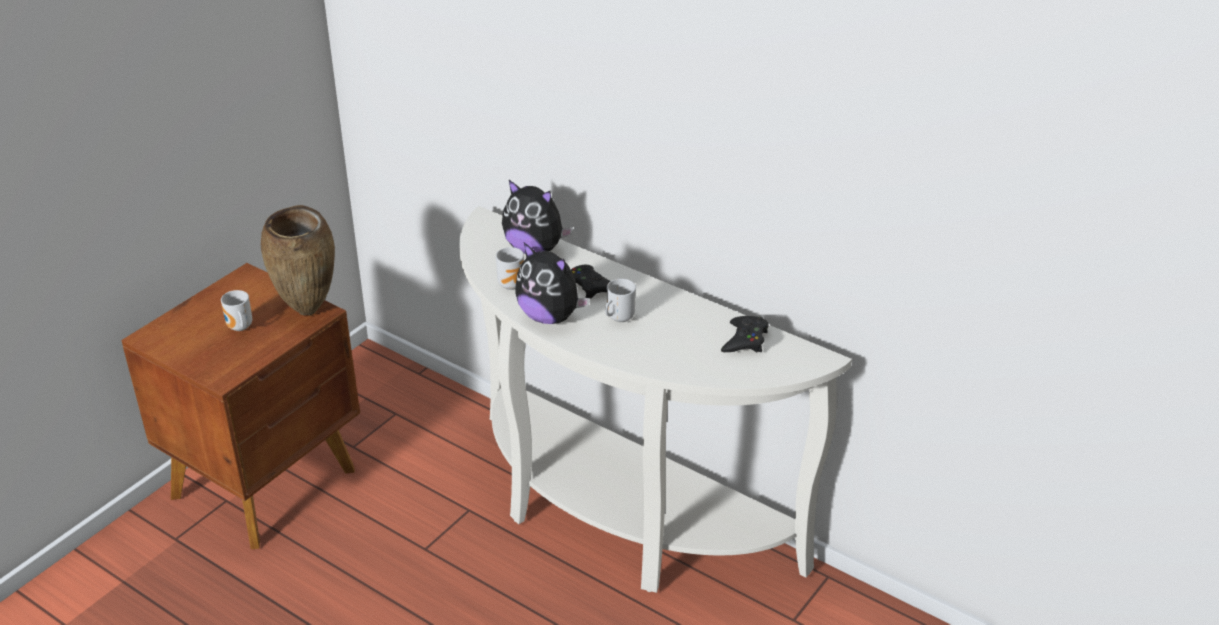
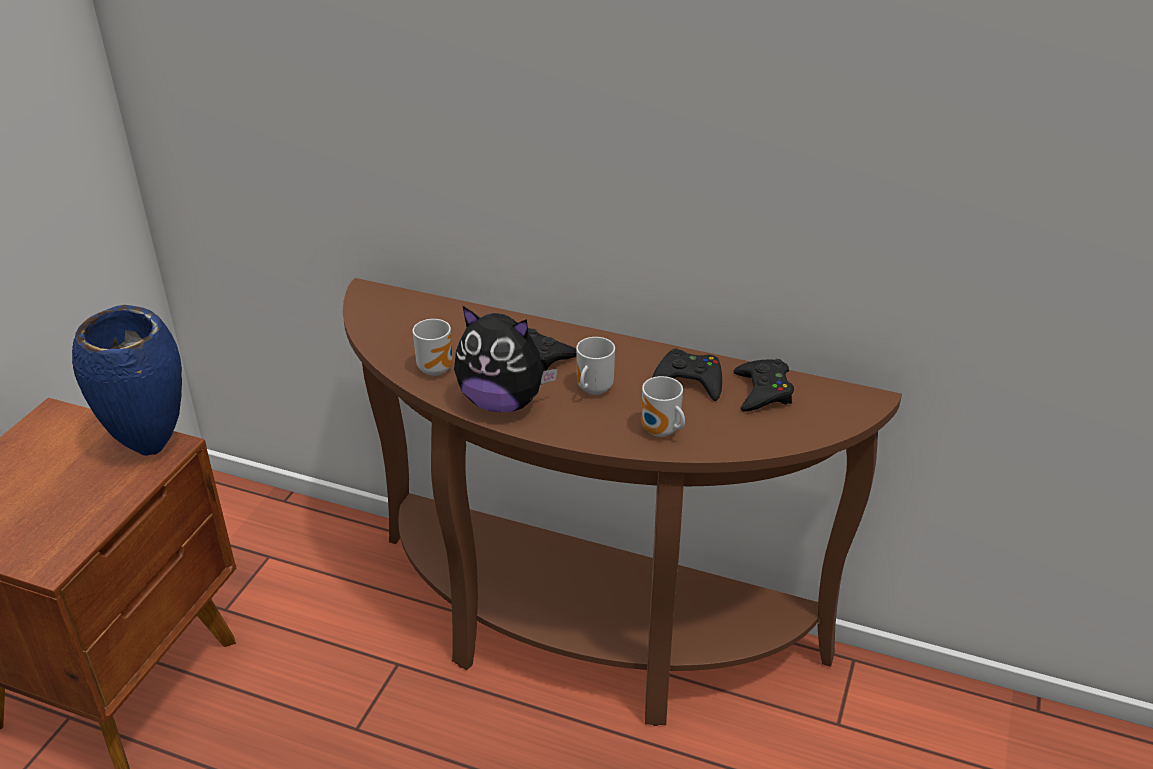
camera: 15 degrees left, 0 degrees up
mug [221,290,252,331] -> mug moved to [642,376,685,437]
brown vase [261,205,335,316] -> blue vase [72,305,182,456]
white console table [459,206,852,593] -> brown console table [343,278,902,726]
plush toy [502,180,573,254] -> none
none -> black game controller [652,349,722,401]

